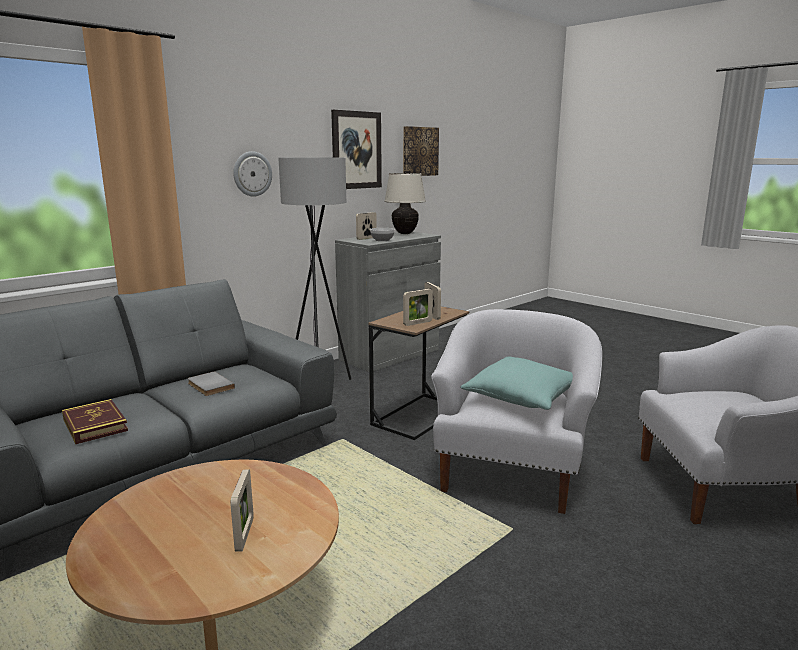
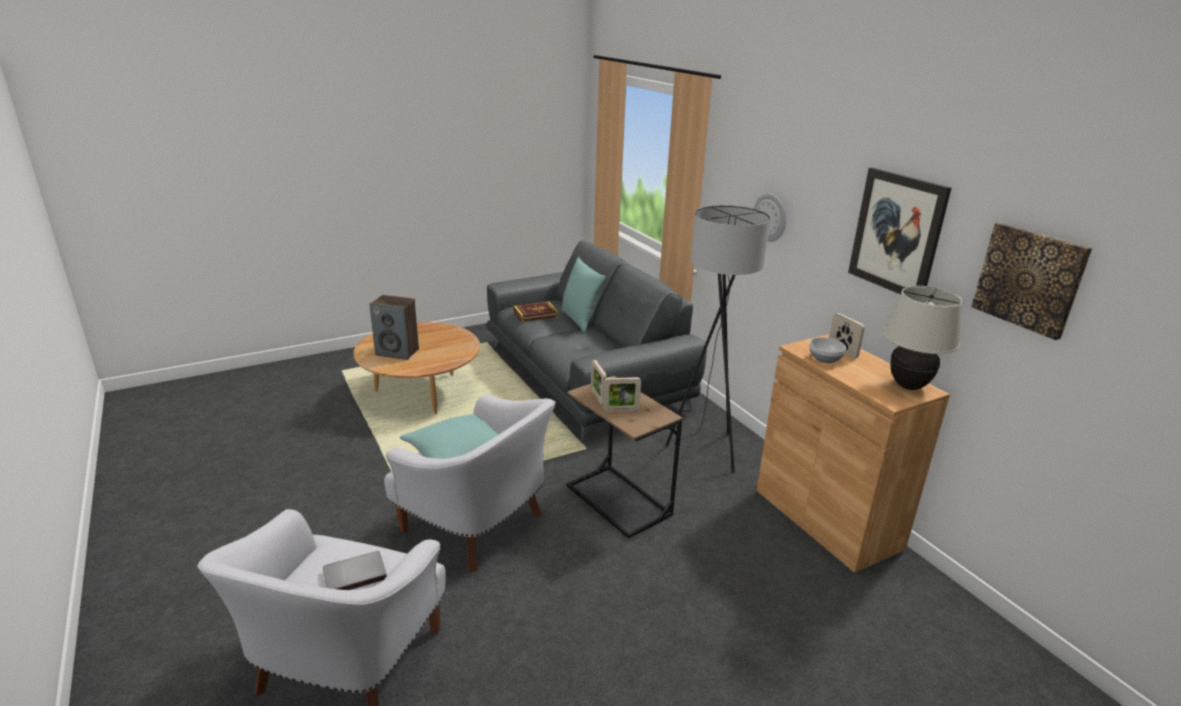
camera: 105 degrees right, 10 degrees up
grey book [188,371,235,396] -> grey book moved to [323,551,387,590]
picture frame [230,470,254,552] -> speaker [370,295,419,360]
grey cabinet [335,232,441,372] -> brown cabinet [756,334,950,573]
none -> turquoise pillow [562,257,606,333]

